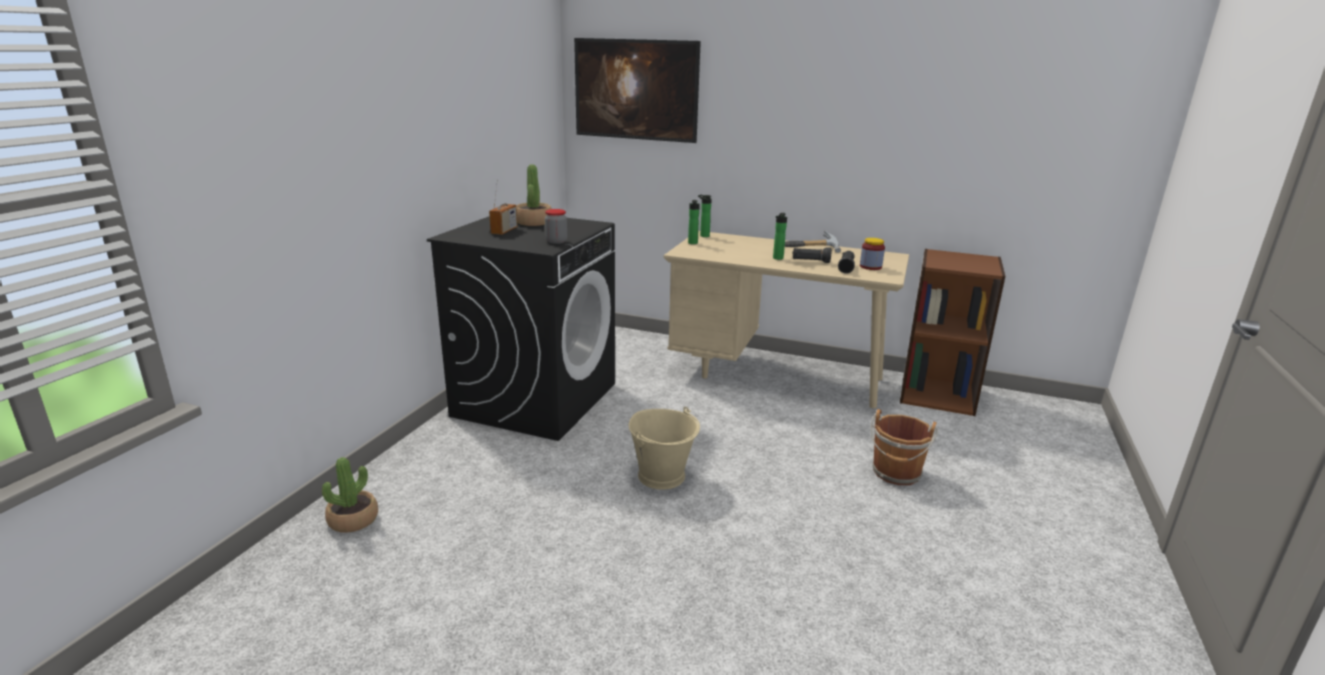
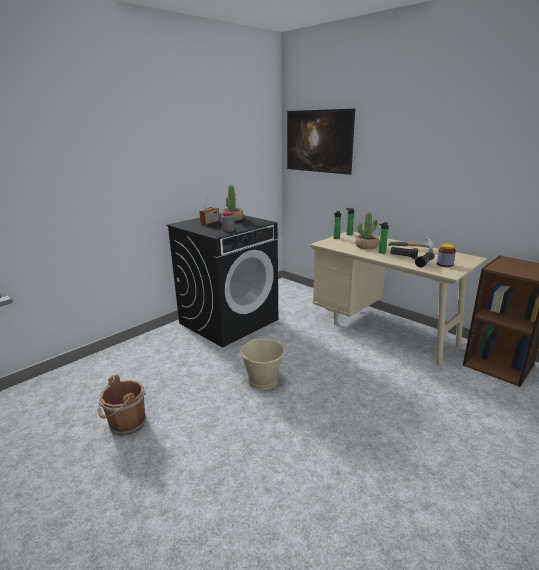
camera: 25 degrees right, 0 degrees up
potted plant [322,457,378,533] -> potted plant moved to [355,212,379,249]
brown bucket [871,409,938,485] -> brown bucket moved to [97,375,147,436]

